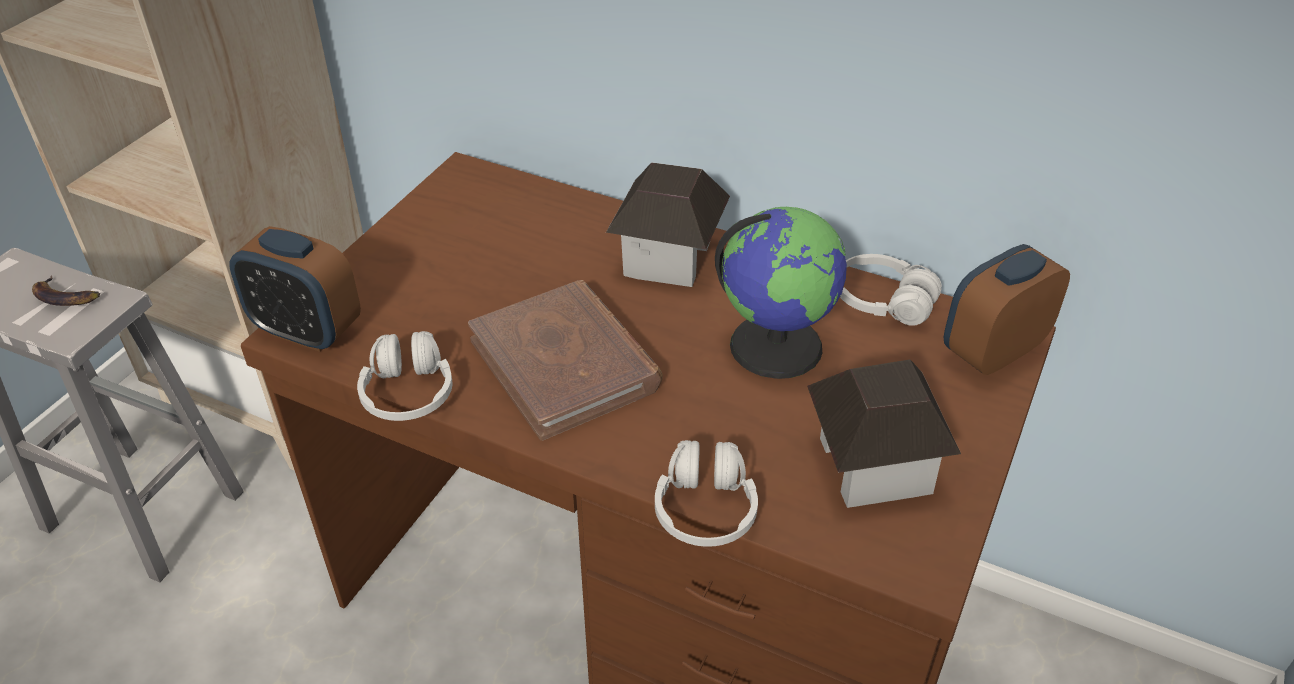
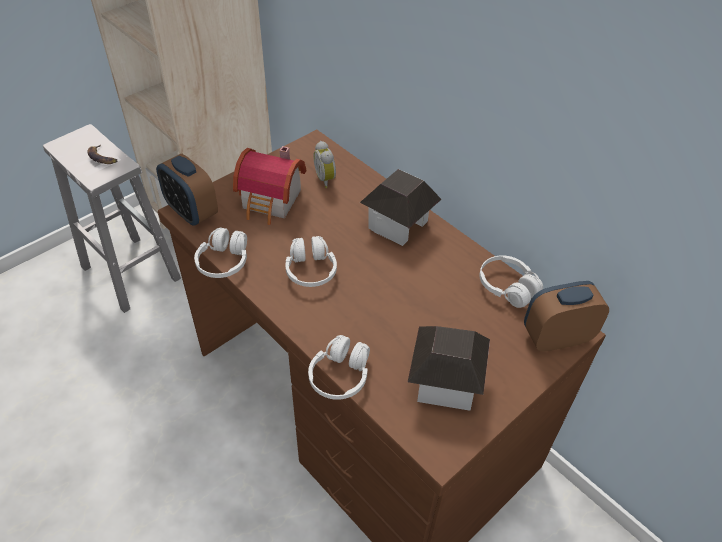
camera: 20 degrees right, 5 degrees up
brown book [468,280,662,441] -> white headphones [285,236,337,287]
globe [715,207,847,379] -> none
none -> toy house [233,146,306,225]
none -> alarm clock [313,141,336,188]

